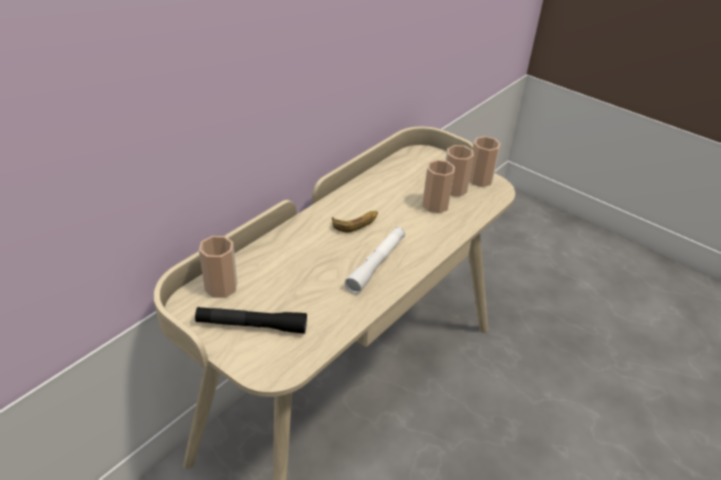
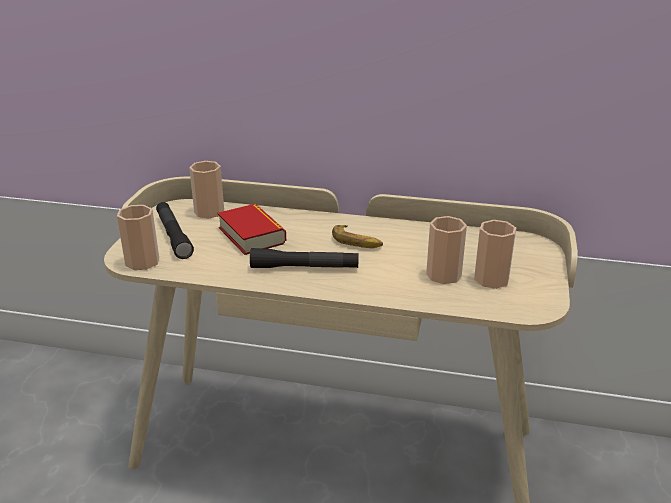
camera: 65 degrees right, 10 degrees down
white flashlight [345,227,405,294] -> black flashlight [250,248,359,268]
cup [469,136,501,187] -> cup moved to [117,205,159,270]
none -> book [218,204,286,255]

